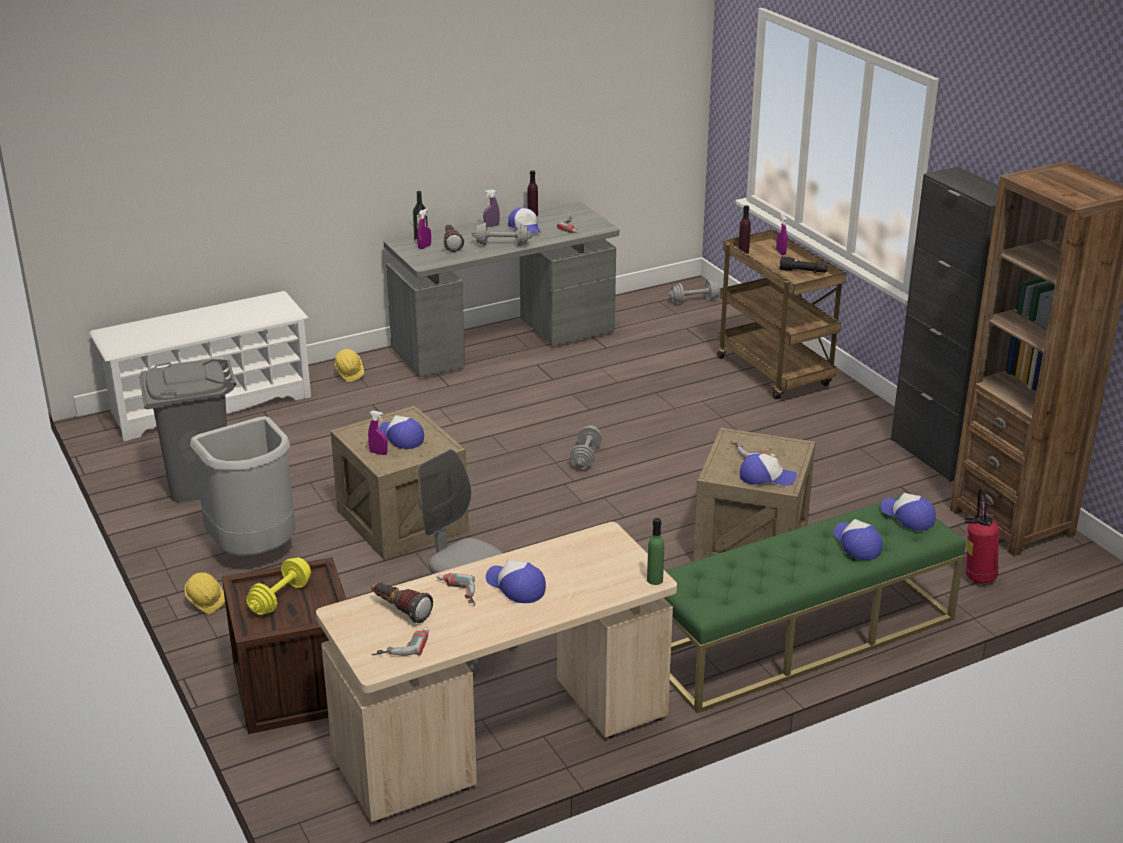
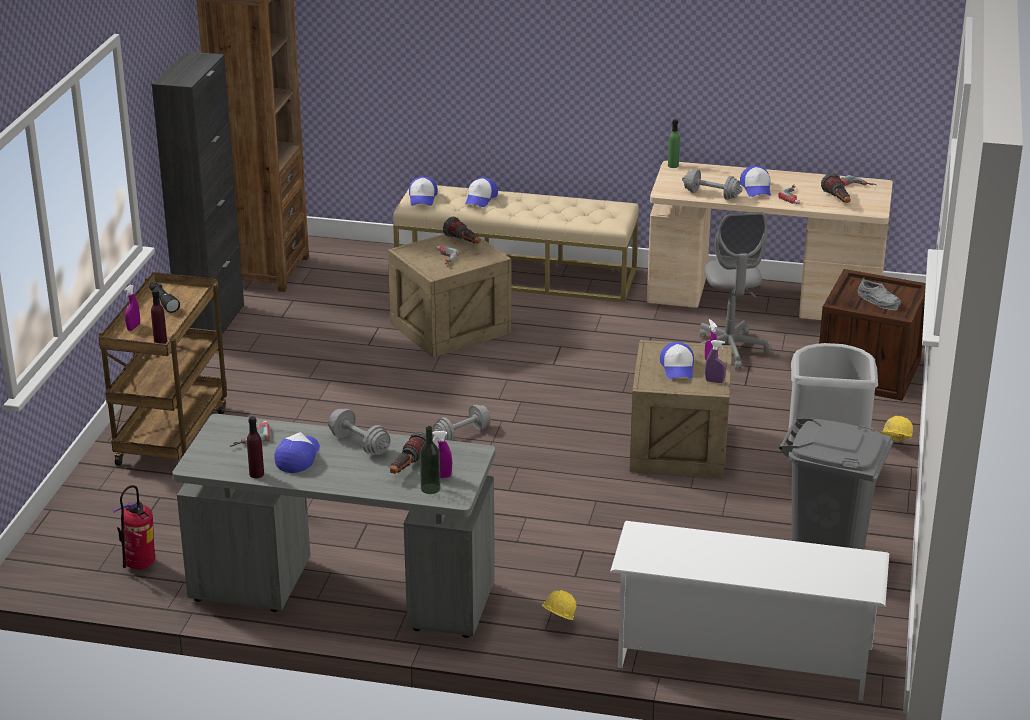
camera: 140 degrees left, 0 degrees up
yellow dumbbell [246,558,311,615] -> grey shoe [858,277,901,310]
purple spray bottle [483,189,500,227] -> purple spray bottle moved to [705,340,726,383]
green bench [664,496,966,713] -> beige bench [393,185,639,302]
grey dumbbell [668,280,721,304] -> grey dumbbell moved to [682,169,743,200]
cap [740,453,797,486] -> flashlight [443,217,481,243]
fire extinguisher [965,488,999,584] -> fire extinguisher moved to [112,485,155,570]

